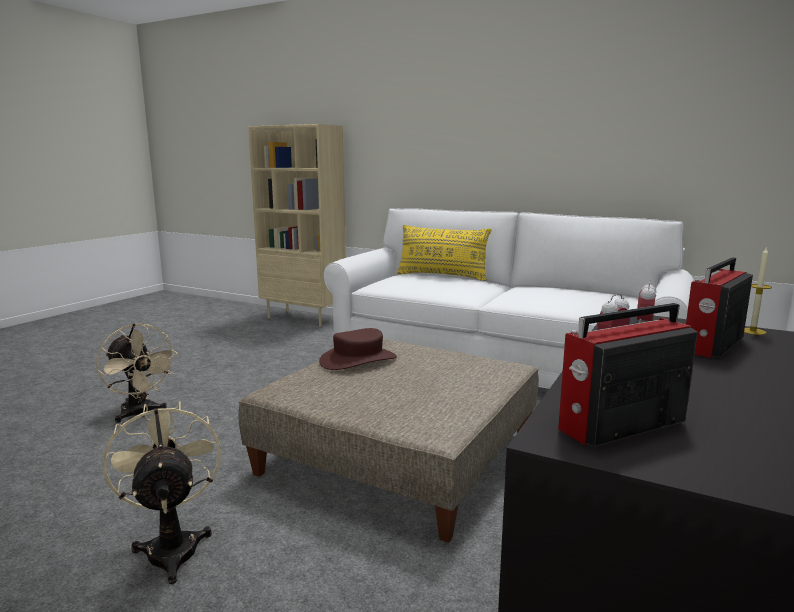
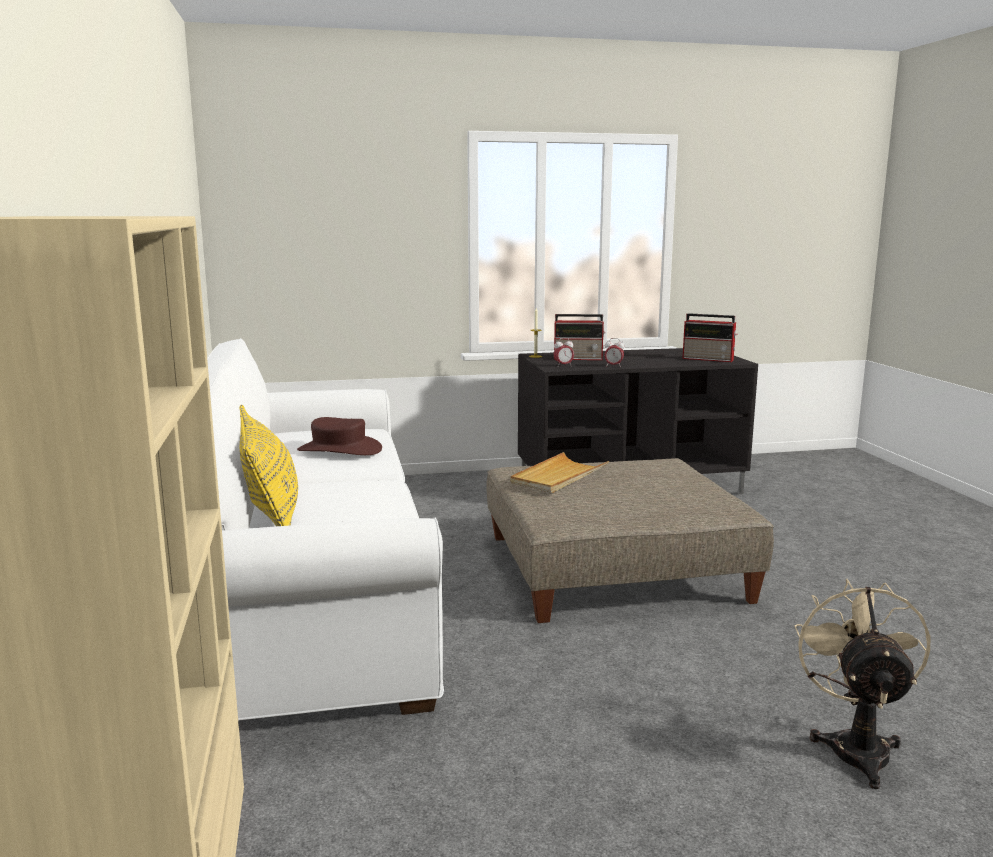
camera: 130 degrees left, 0 degrees up
beige fan [103,401,221,584] -> none
brown hat [319,328,397,370] -> brown hat moved to [297,417,382,455]
none -> beige tray [510,452,609,493]

